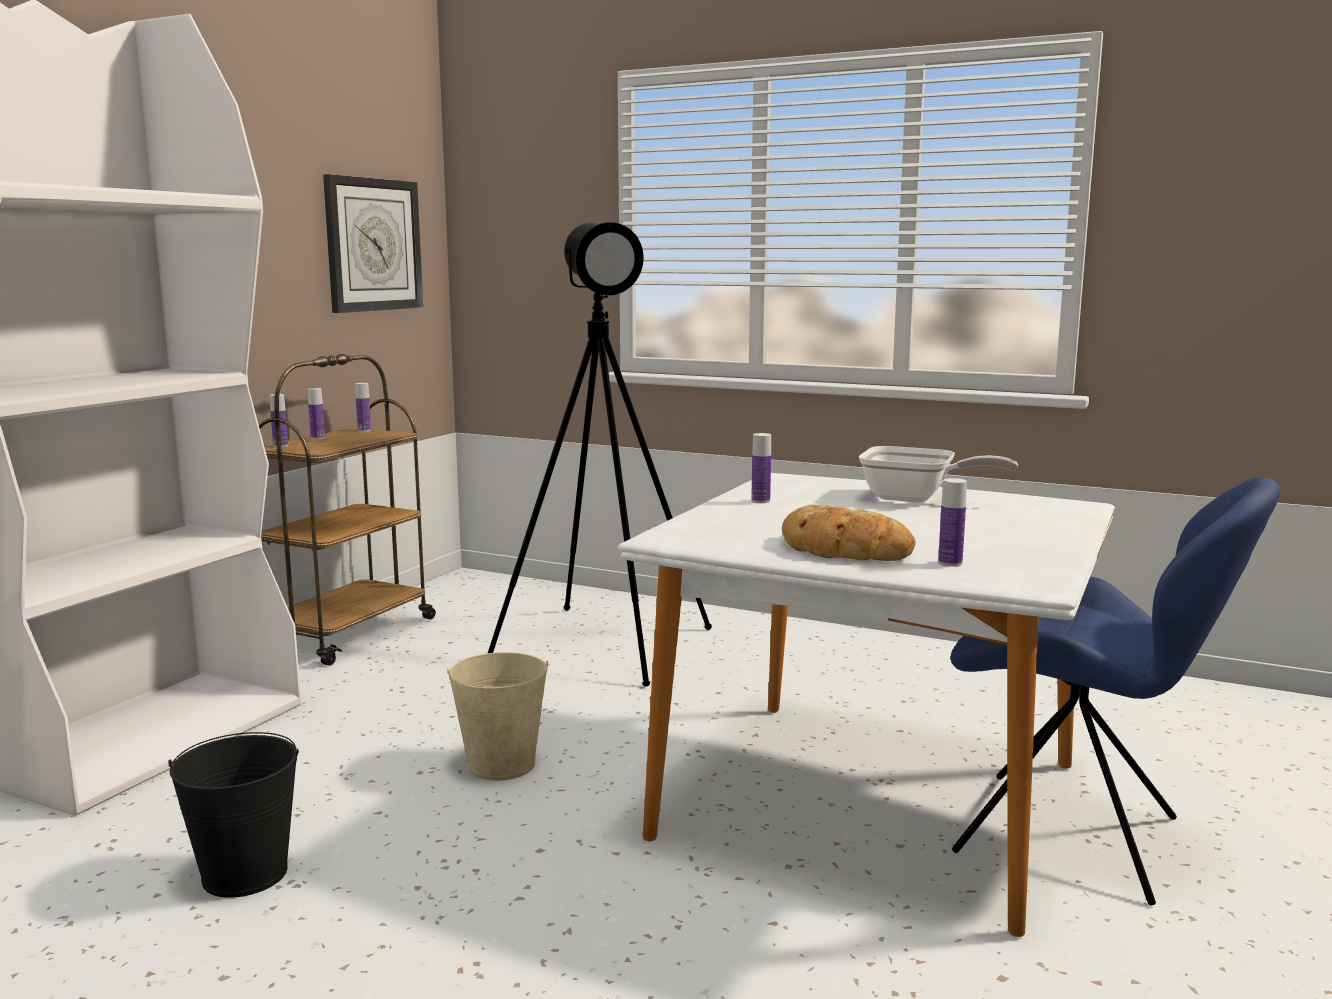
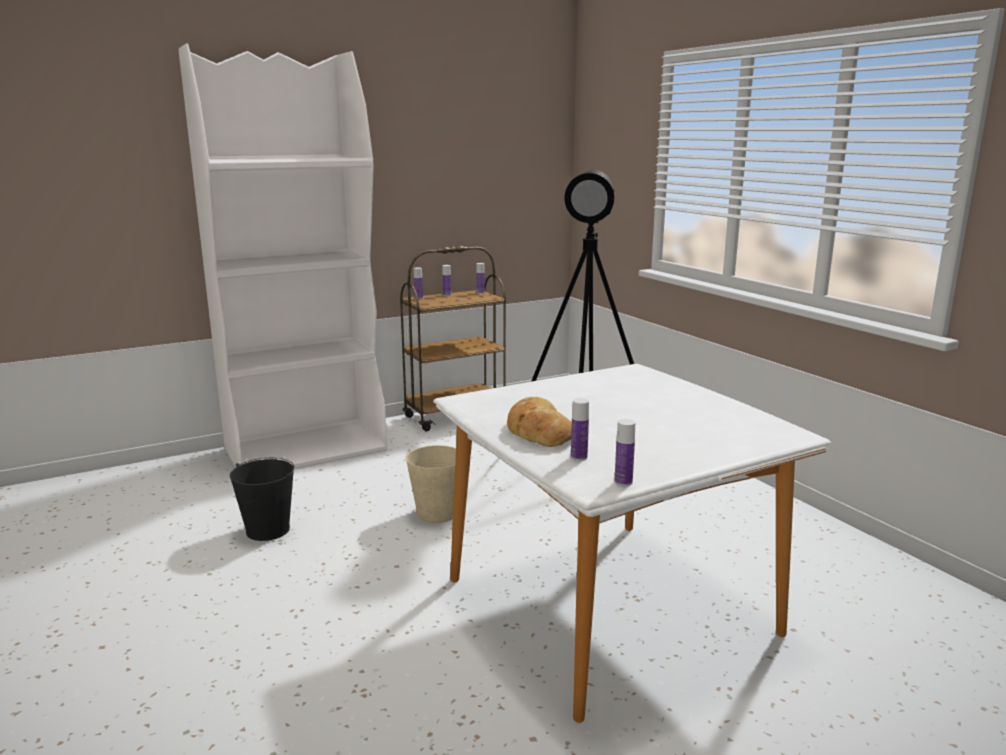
camera: 35 degrees right, 5 degrees up
wall clock [323,174,423,313] -> none
bottle [751,433,771,503] -> bottle moved to [615,419,635,486]
frying pan [859,446,1018,503] -> none
blue chair [950,476,1281,905] -> none

